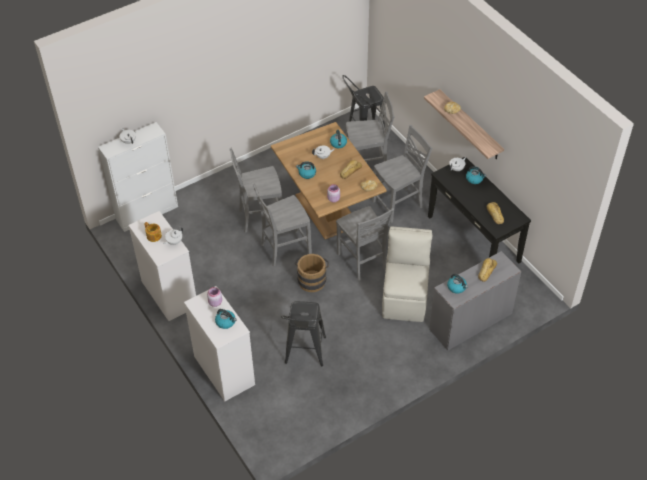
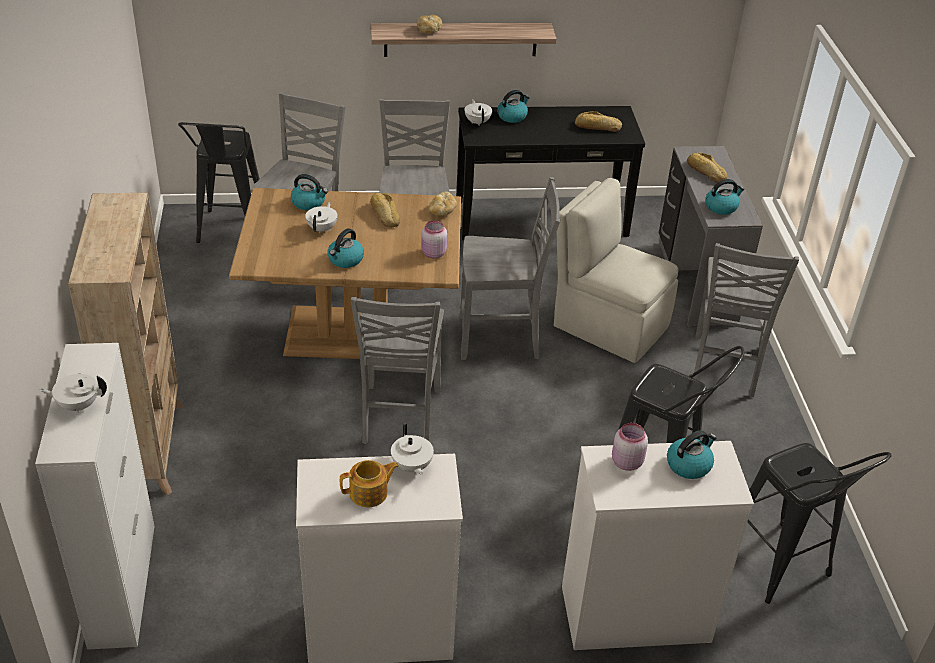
camera: 65 degrees left, 10 degrees down
grey chair [230,148,282,233] -> grey chair moved to [693,243,799,397]
brown bucket [295,254,329,292] -> none
none -> beige bookcase [68,193,183,495]
none -> black stool [747,443,892,604]

